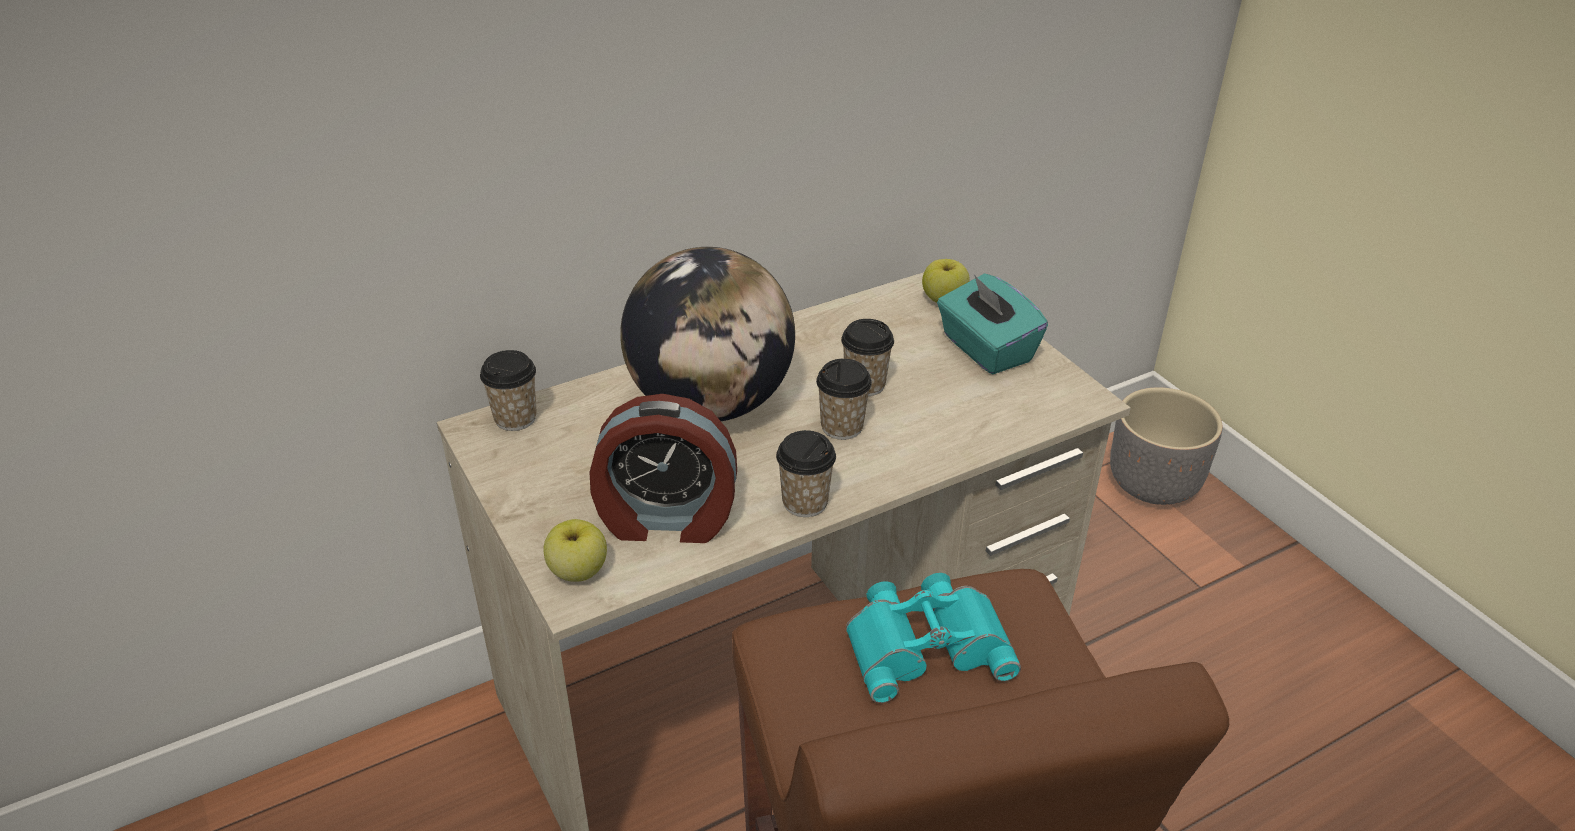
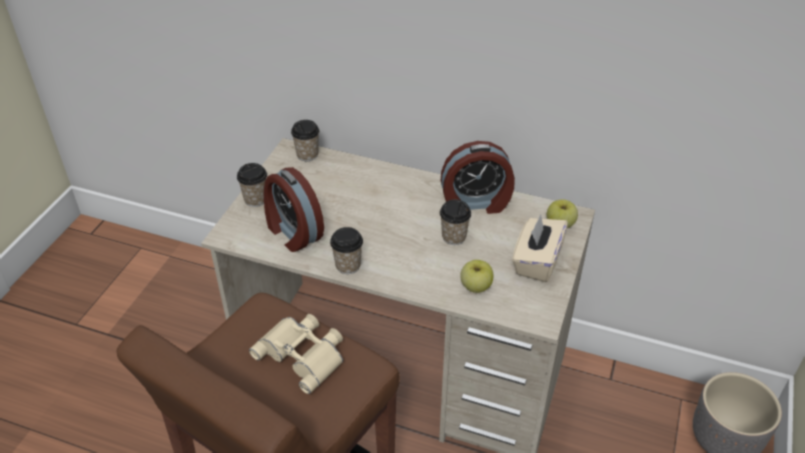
camera: 50 degrees right, 5 degrees up
apple [543,519,607,582] -> apple moved to [460,260,493,293]
globe [620,247,795,421] -> none
cup [816,359,872,440] -> cup moved to [237,163,267,207]
turquoise binoculars [846,573,1021,703] -> beige binoculars [249,314,343,394]
turquoise tissue box [937,273,1048,374] -> beige tissue box [512,214,568,282]
none -> alarm clock [441,141,515,214]

